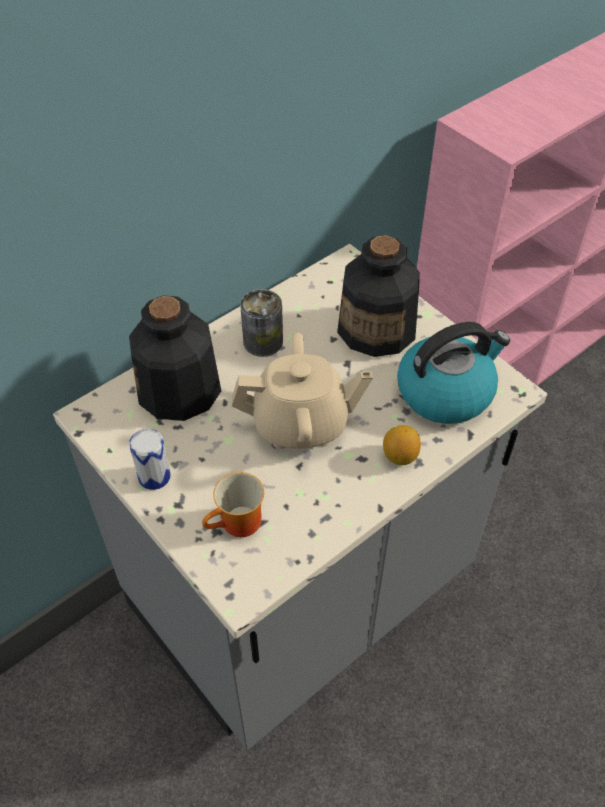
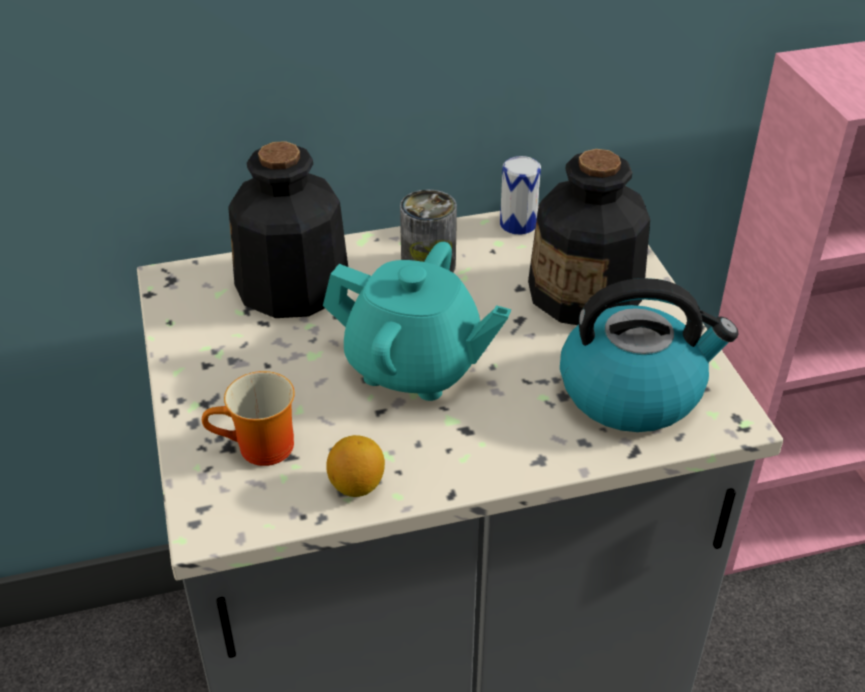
camera: 25 degrees right, 10 degrees down
can [129,429,171,490] -> can moved to [500,156,541,235]
beige teapot [232,332,373,449] -> turquoise teapot [323,242,511,401]
lemon [383,425,421,465] -> lemon moved to [326,435,385,497]

